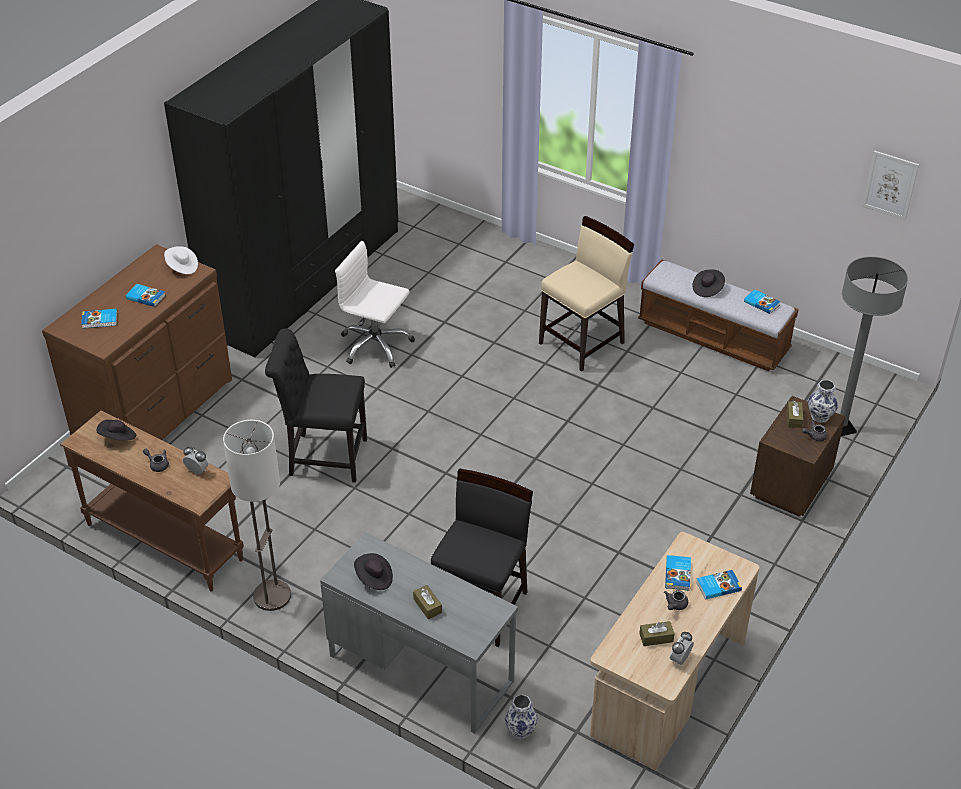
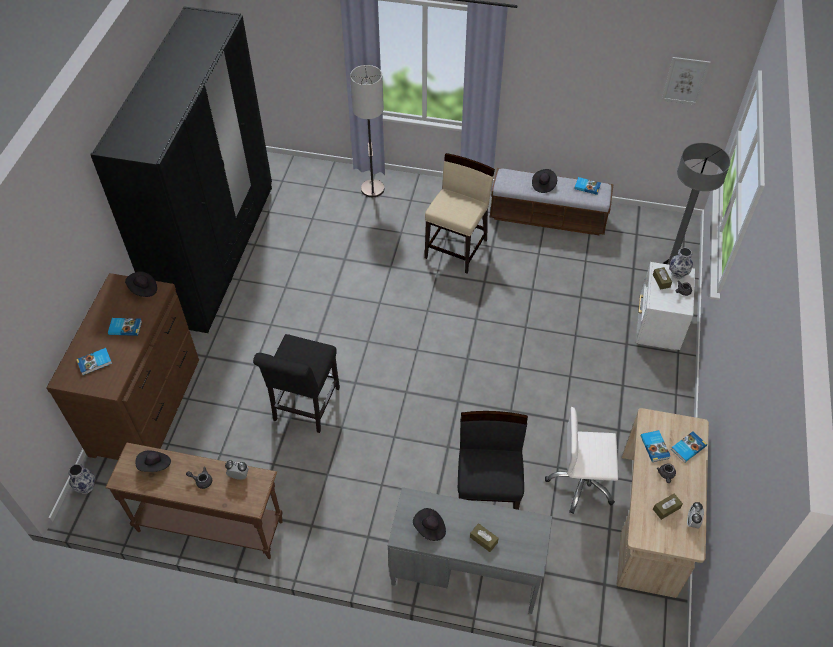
camera: 20 degrees left, 10 degrees up
white hat [164,246,198,274] -> black hat [125,271,157,297]
floor lamp [223,420,291,611] -> floor lamp moved to [350,65,384,197]
black chair [265,328,367,483] -> black chair turned 60 degrees counterclockwise [253,334,340,433]
white office chair [335,241,415,368] -> white office chair moved to [545,407,618,514]
vase [504,694,538,740] -> vase moved to [68,464,95,493]
brown nightstand [750,396,845,517] -> white nightstand [636,262,695,350]

